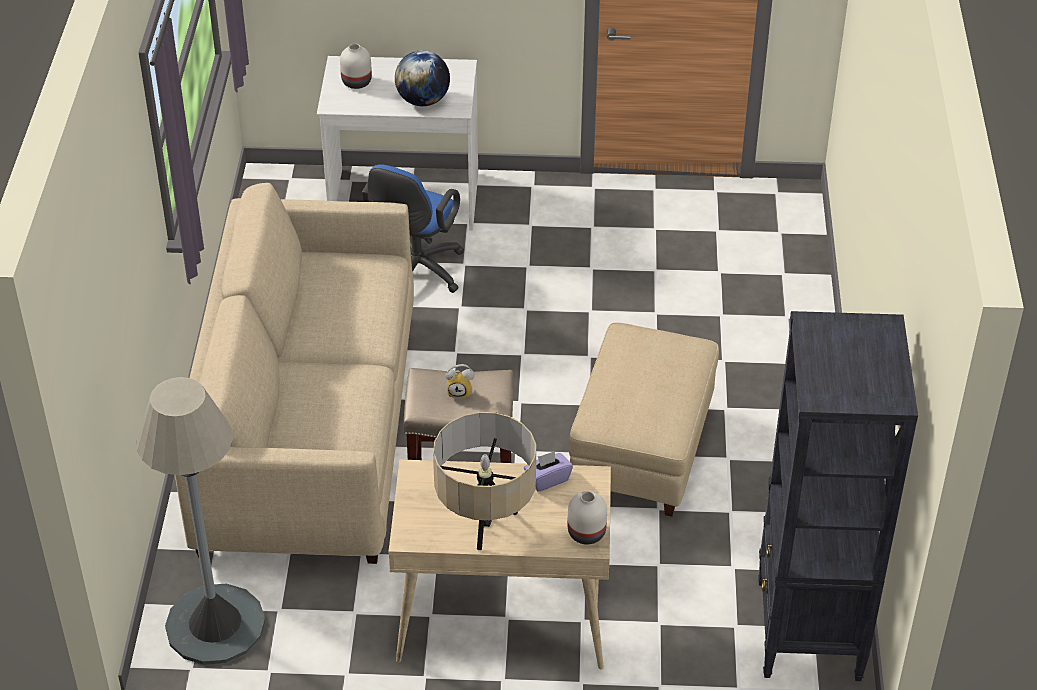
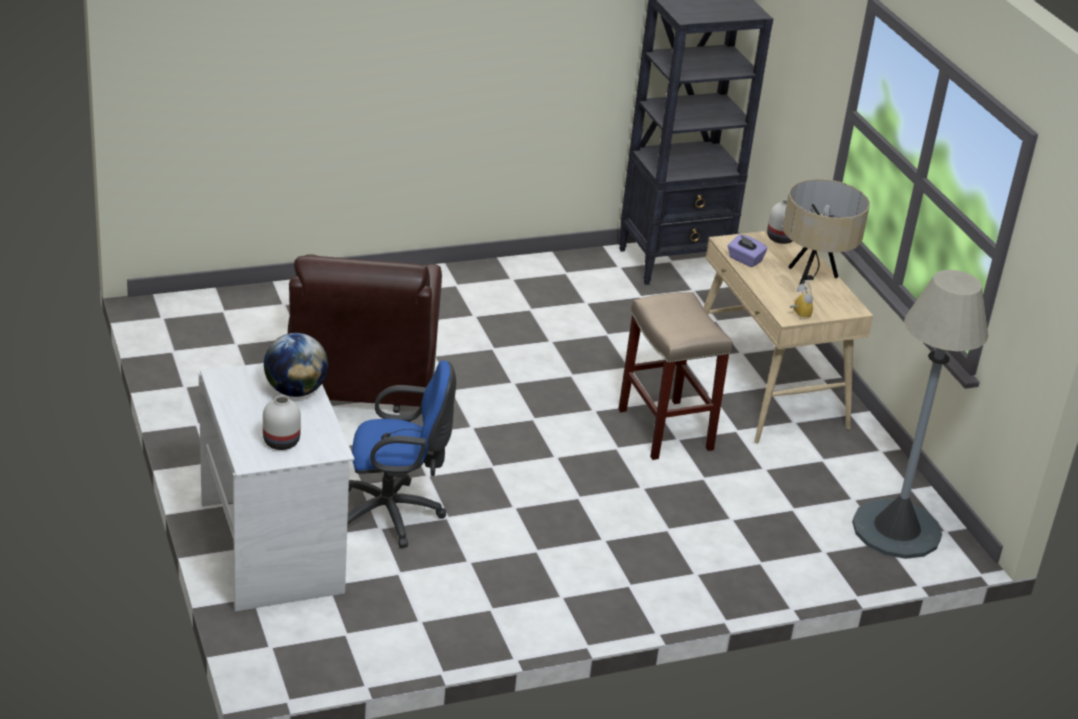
camera: 115 degrees left, 10 degrees down
beige sofa [175,183,414,564] -> none
alarm clock [446,364,474,398] -> alarm clock moved to [790,280,813,318]
beige ottoman [569,323,719,517] -> none
none -> brown armchair [288,254,442,413]

